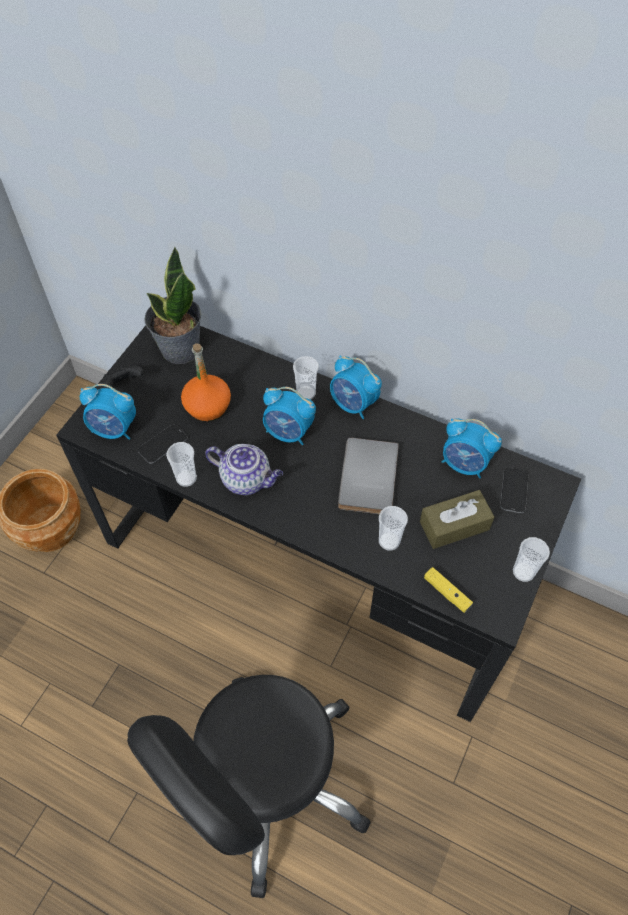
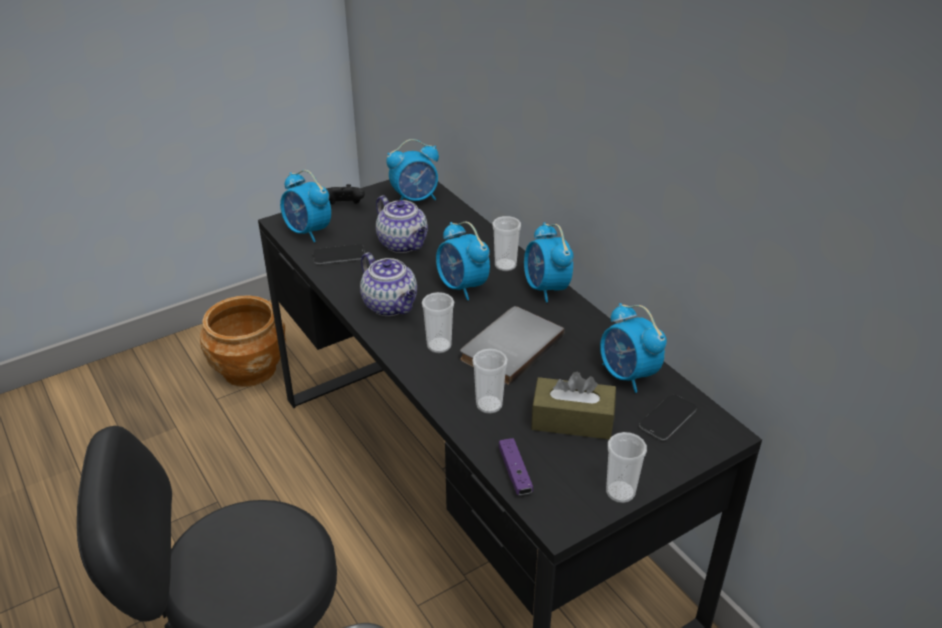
camera: 30 degrees right, 20 degrees down
potted plant [145,247,201,364] -> alarm clock [386,139,439,201]
cup [166,442,197,487] -> cup moved to [422,292,454,353]
orange bottle [181,343,231,422] -> teapot [376,195,428,253]
yellow game controller [424,567,473,613] -> purple game controller [499,438,533,495]

